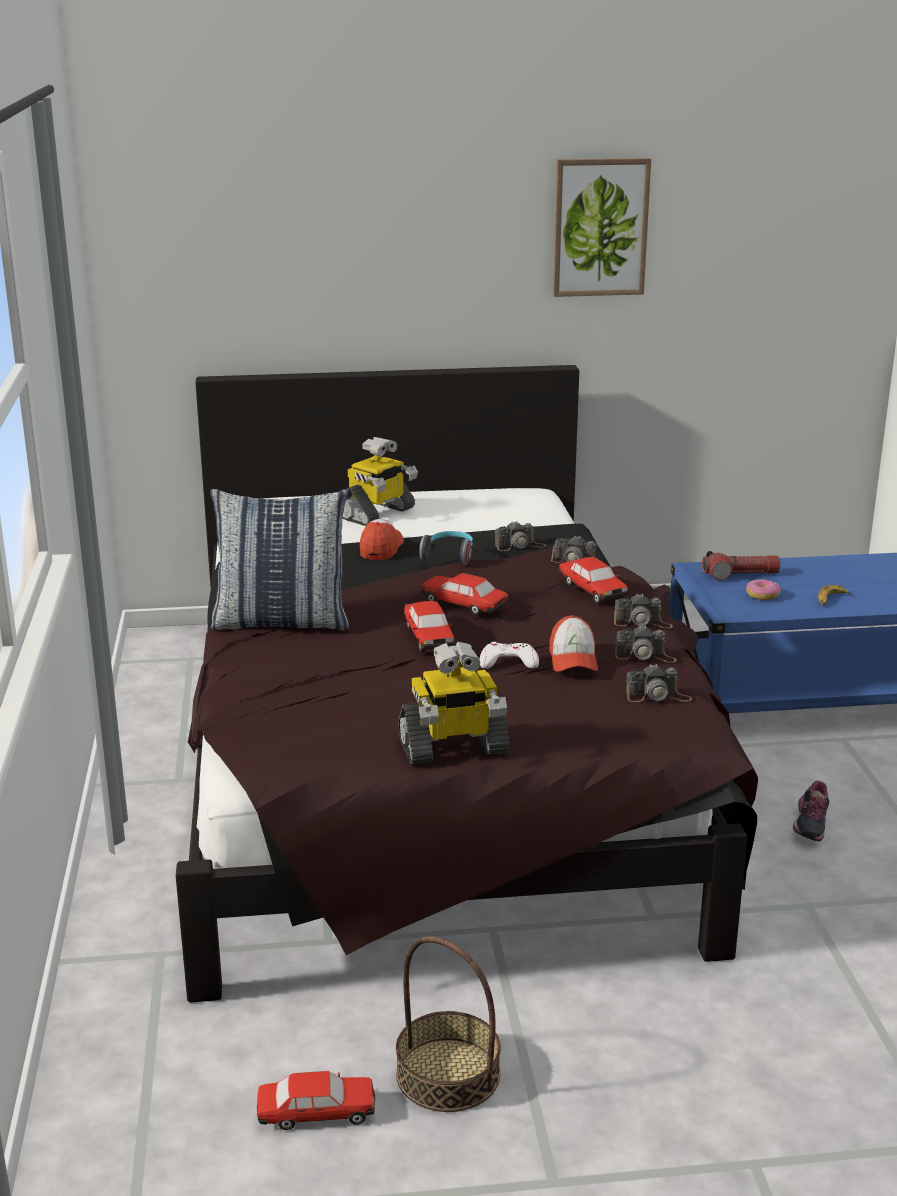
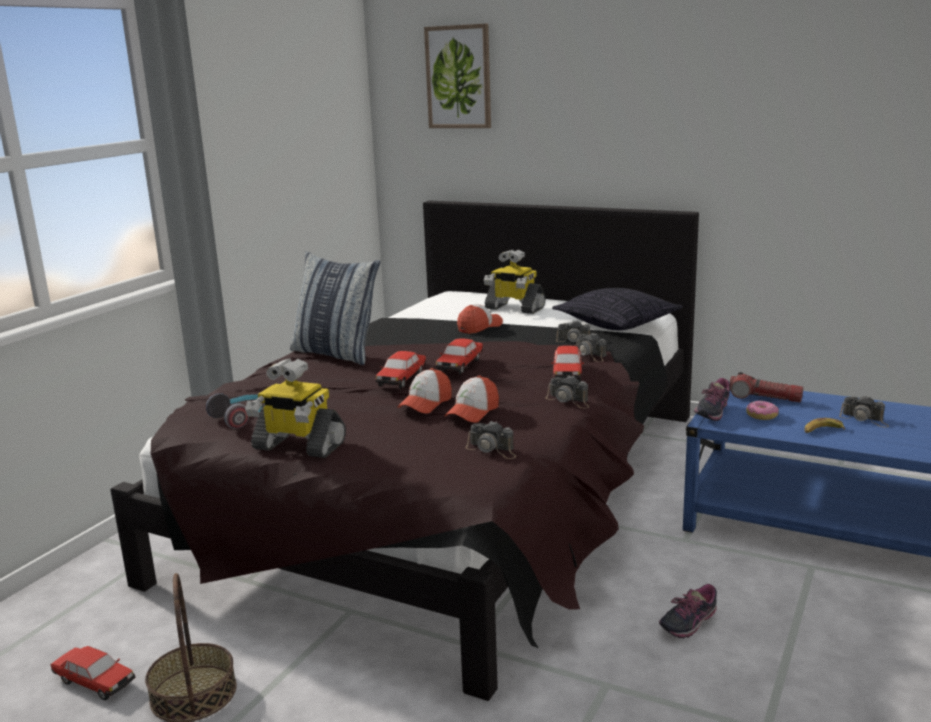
camera: 35 degrees right, 5 degrees down
toy robot [342,437,418,526] -> toy robot turned 45 degrees clockwise [484,250,546,314]
headphones [419,531,473,565] -> headphones moved to [206,393,262,429]
toy car [421,573,508,615] -> toy car turned 135 degrees counterclockwise [435,339,483,374]
white game controller [479,642,539,669] -> cap [397,368,452,414]
picture [553,158,651,297] -> picture moved to [424,24,491,128]
camera [615,625,677,663] -> camera moved to [839,395,889,427]
none -> pillow [552,288,683,330]
none -> shoe [694,378,730,421]

